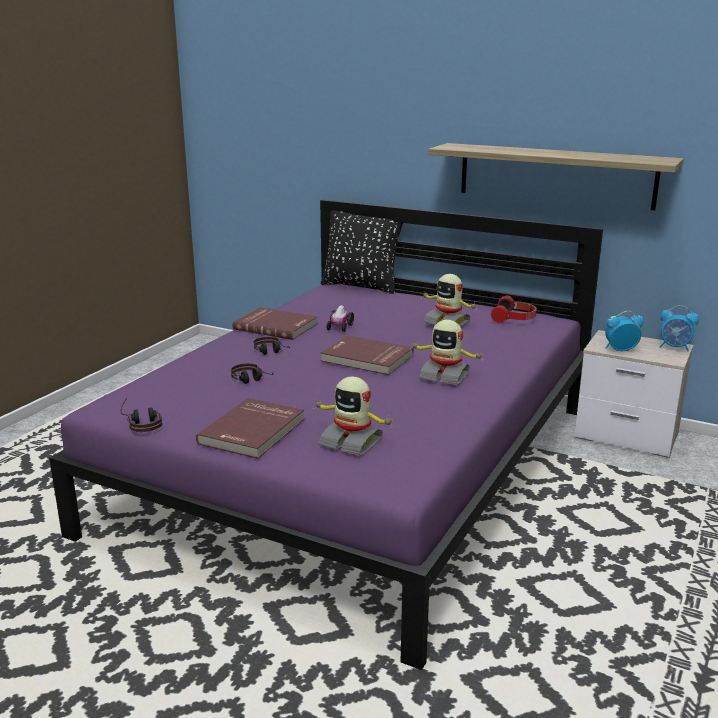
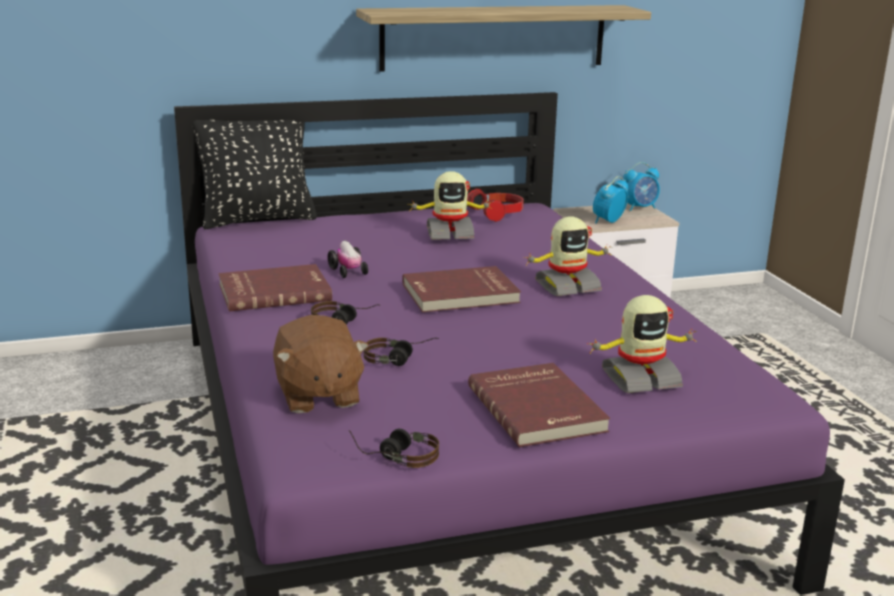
camera: 45 degrees left, 0 degrees up
none -> brown plush toy [273,315,369,413]

